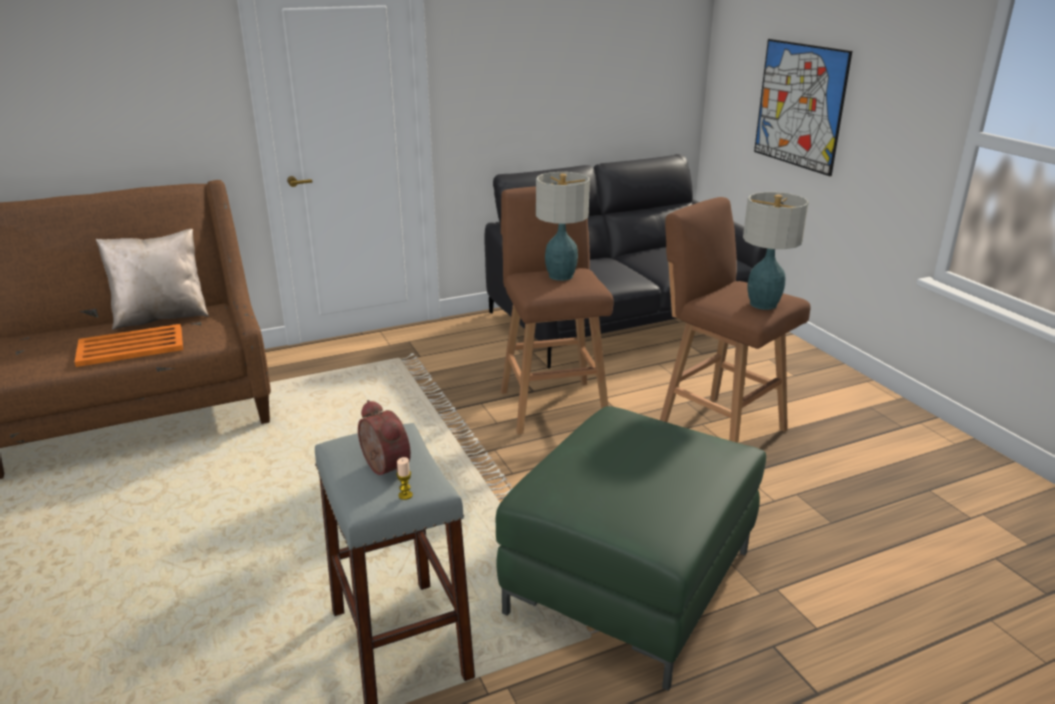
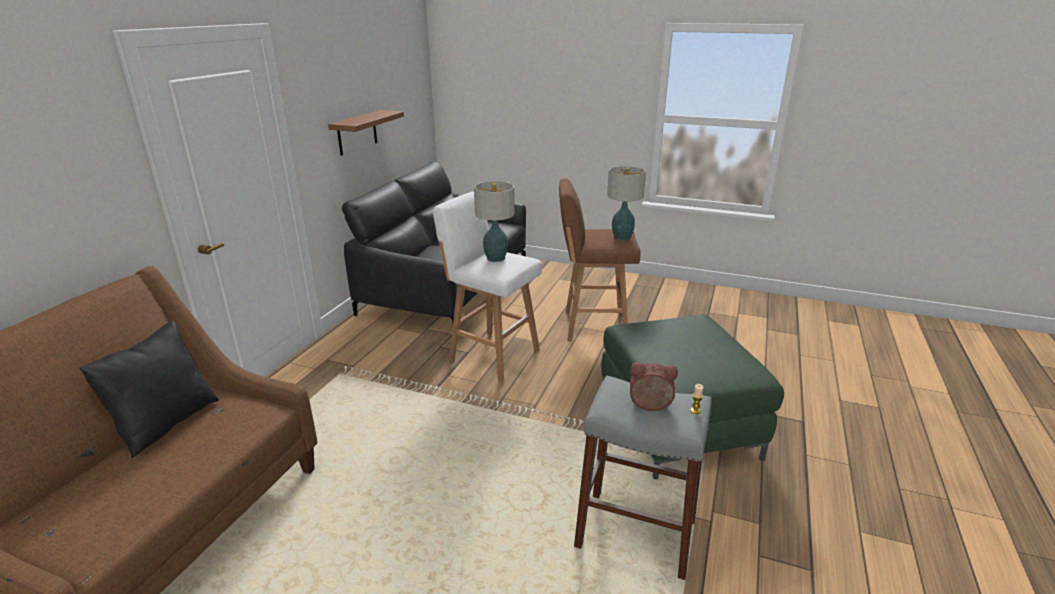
camera: 45 degrees left, 0 degrees up
orange tray [75,324,183,367] -> none
beige pillow [96,229,209,330] -> black pillow [79,321,219,458]
brown stool [501,186,614,434] -> white stool [433,191,542,382]
picture [754,39,852,176] -> none
none -> brown shelf [328,110,404,156]

